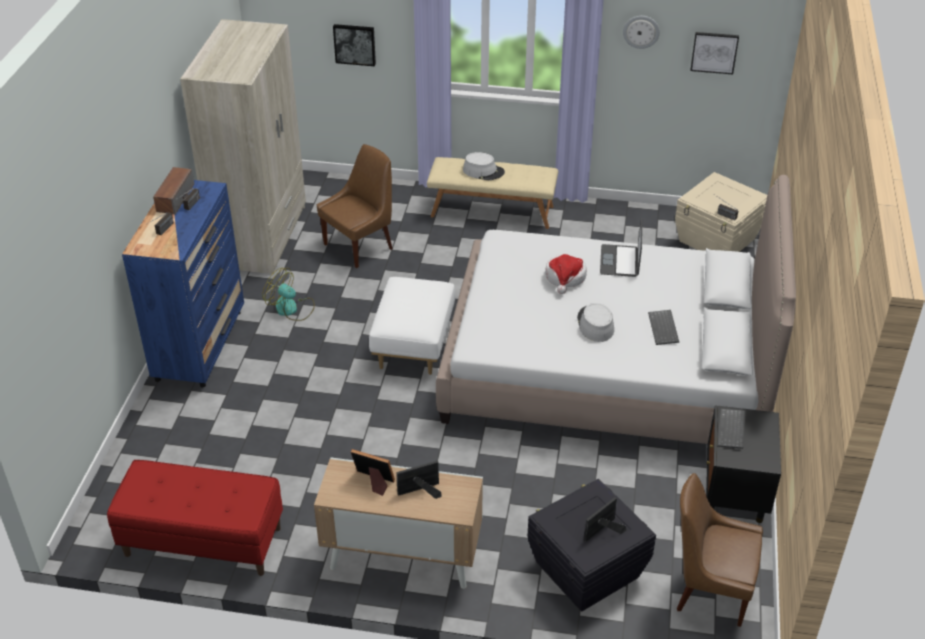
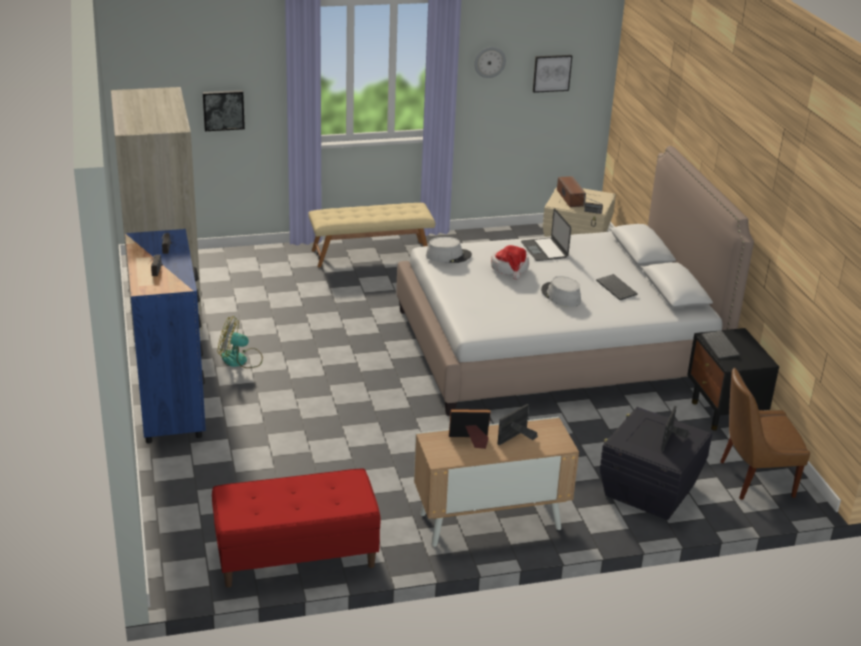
camera: 25 degrees left, 10 degrees down
speaker [153,167,194,215] -> speaker moved to [557,176,586,207]
brown chair [317,144,393,268] -> none
white ottoman [369,277,455,375] -> none
grey hat [463,152,505,180] -> grey hat moved to [426,237,472,263]

